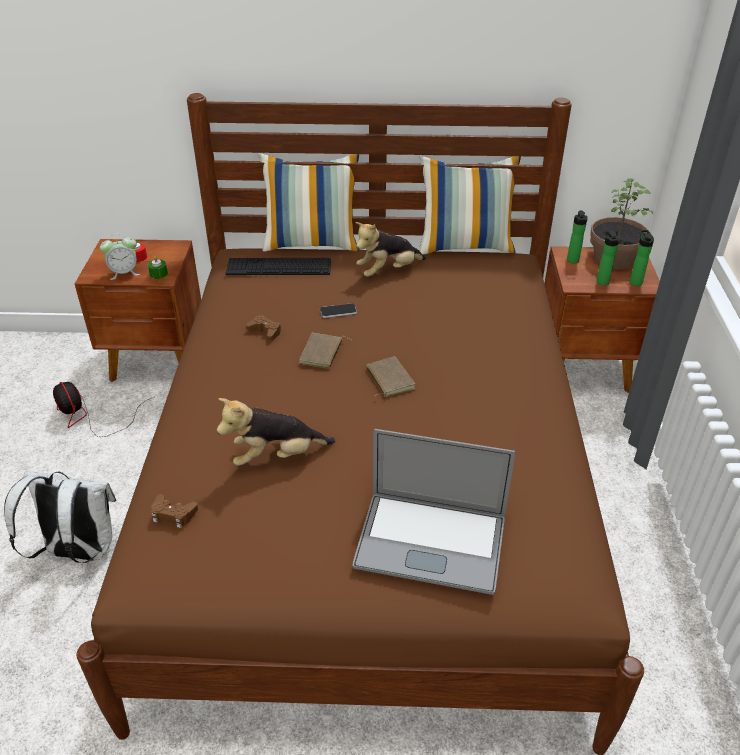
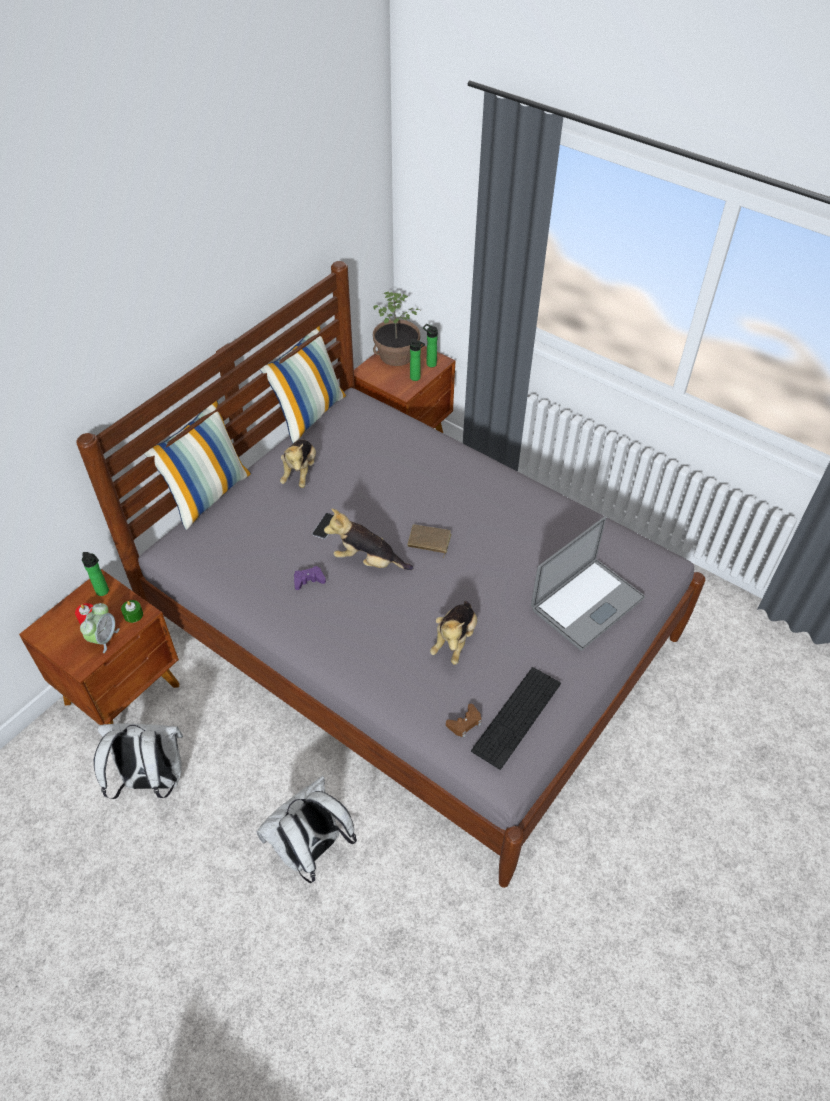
camera: 55 degrees left, 10 degrees up
fan [53,382,154,437] -> white backpack [94,723,183,799]
brown bed [76,93,644,755] -> grey bed [76,261,705,888]
keyboard [225,258,331,275] -> keyboard moved to [471,667,561,770]
brown game controller [246,315,281,341] -> purple game controller [294,566,326,590]
brown book [299,333,351,369] -> plush toy [324,509,413,570]
bottle [567,210,588,263] -> bottle moved to [82,552,109,596]

